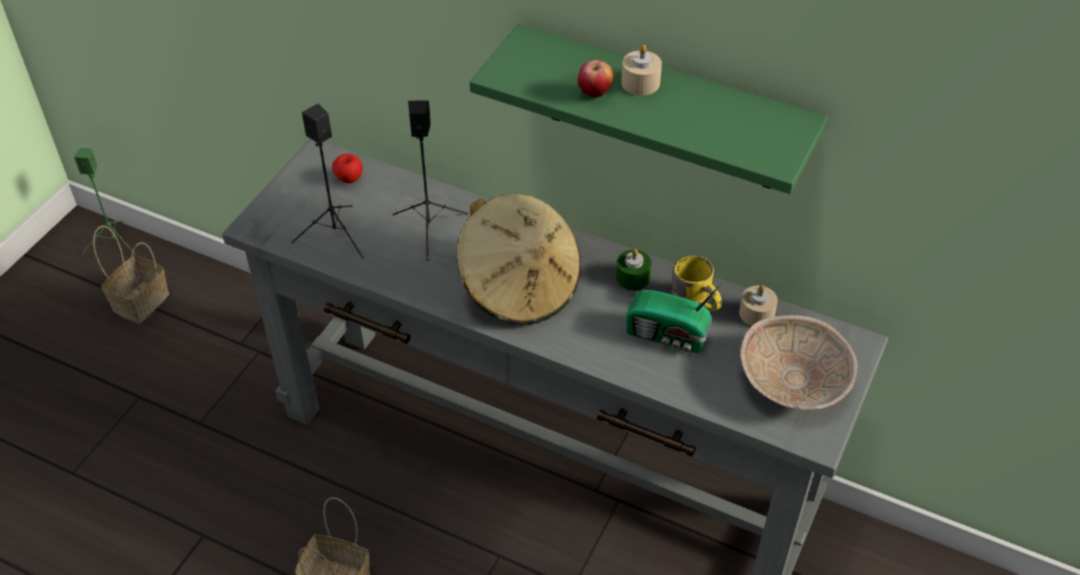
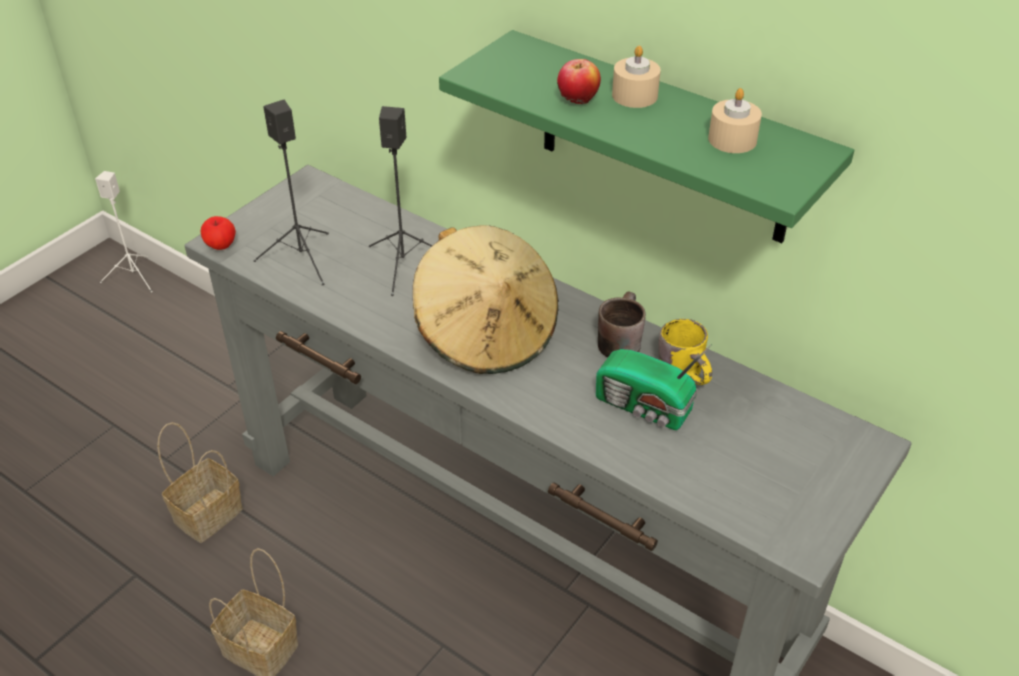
camera: 10 degrees right, 5 degrees down
green speaker [74,148,137,256] -> white speaker [95,171,153,292]
basket [93,225,169,324] -> basket moved to [157,422,243,543]
apple [332,154,363,183] -> apple moved to [201,216,236,250]
green candle [616,249,651,290] -> brown mug [598,292,646,357]
beige candle [739,285,778,326] -> beige candle moved to [708,88,762,153]
beige bowl [741,315,858,410] -> none

